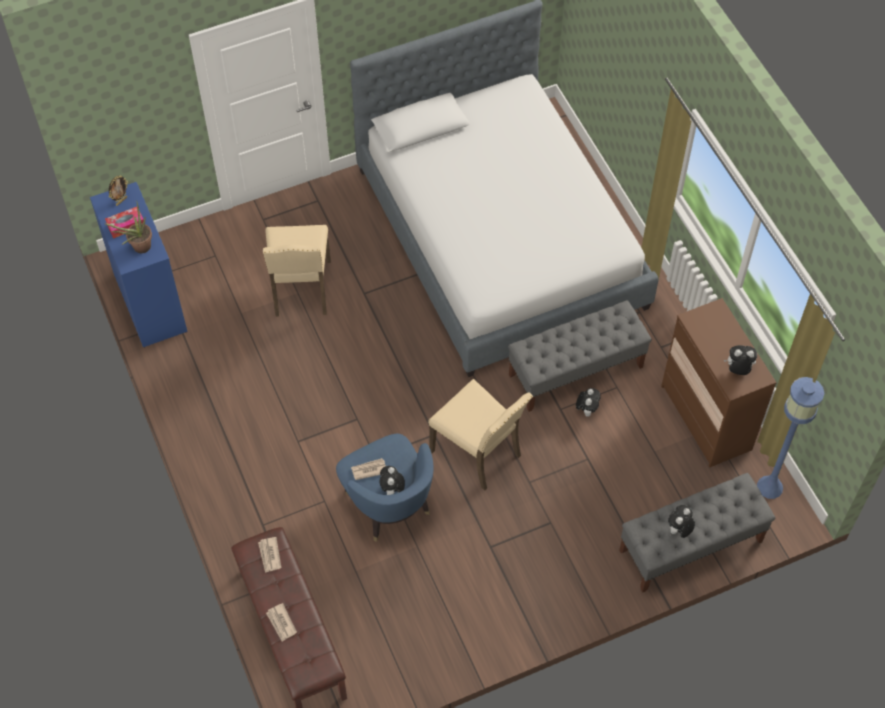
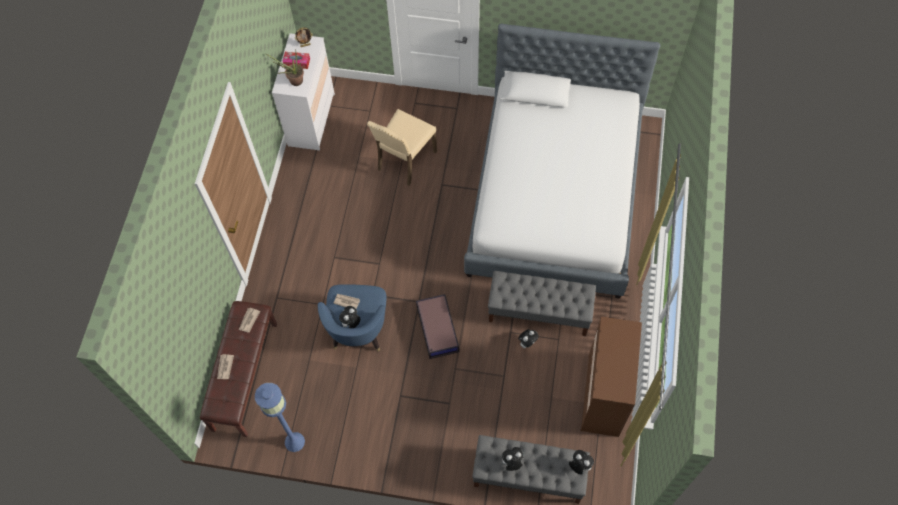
camera: 35 degrees right, 5 degrees up
blue dresser [90,182,188,347] -> white dresser [272,33,335,150]
beige chair [428,379,533,491] -> storage box [416,294,459,359]
plush toy [724,345,757,375] -> plush toy moved to [569,450,594,474]
blue floor lamp [757,377,824,499] -> blue floor lamp moved to [255,383,305,452]

